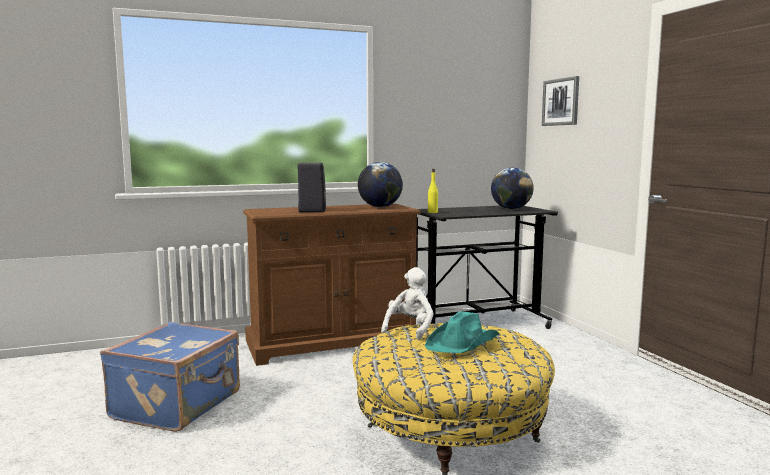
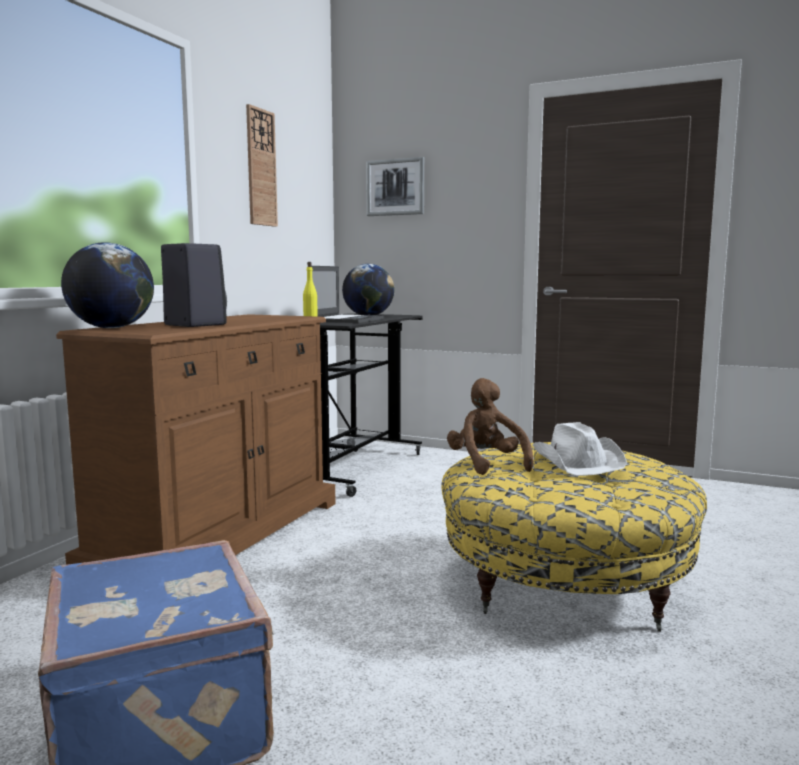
camera: 45 degrees left, 0 degrees up
globe [358,162,403,207] -> globe moved to [61,242,154,328]
white plush toy [381,267,433,340] -> brown plush toy [447,378,534,475]
turquoise hat [425,311,499,353] -> white hat [533,422,627,476]
none -> wall clock [246,104,278,227]
none -> laptop [311,266,383,323]

